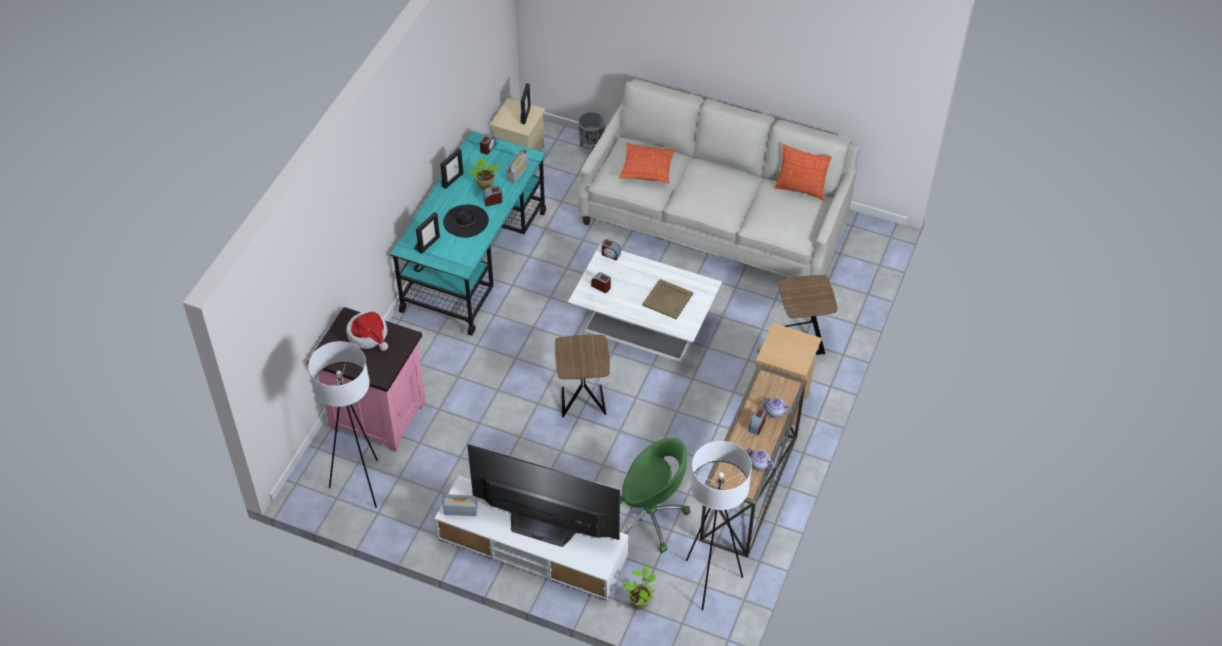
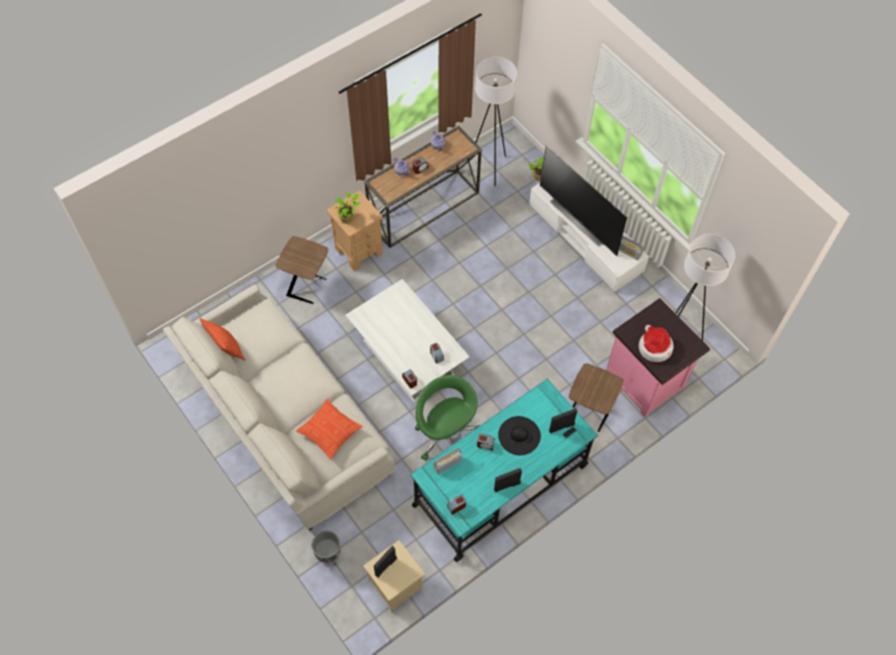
camera: 150 degrees left, 10 degrees up
potted plant [469,158,499,190] -> potted plant moved to [334,192,361,224]
brown side table [555,335,610,418] -> brown side table moved to [569,364,623,432]
green office chair [620,438,690,553] -> green office chair moved to [415,375,480,461]
beige tray [642,279,694,319] -> none

